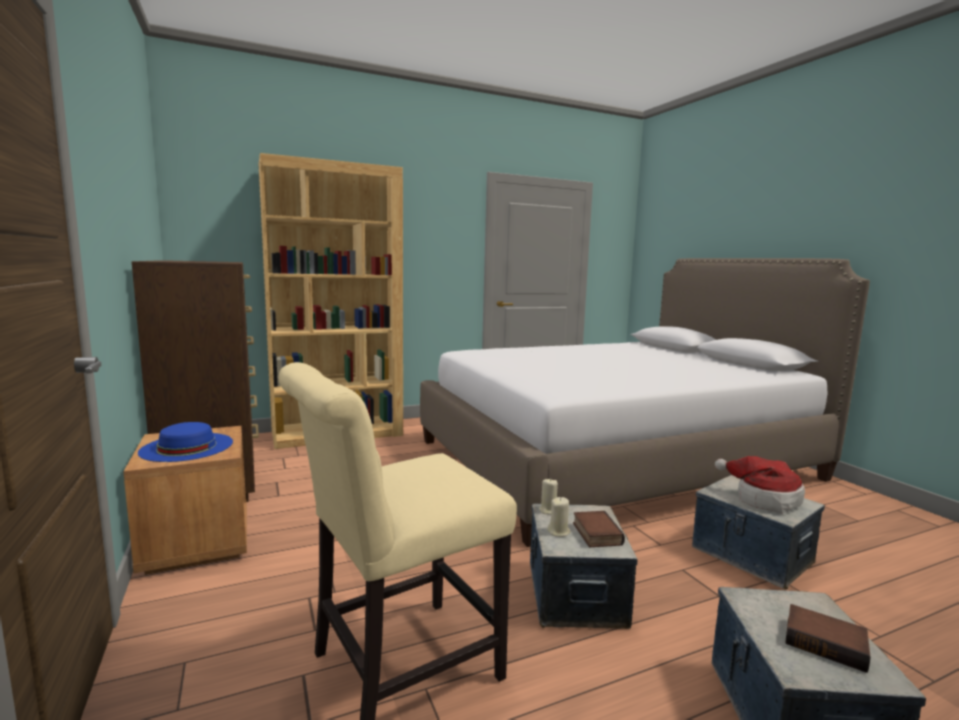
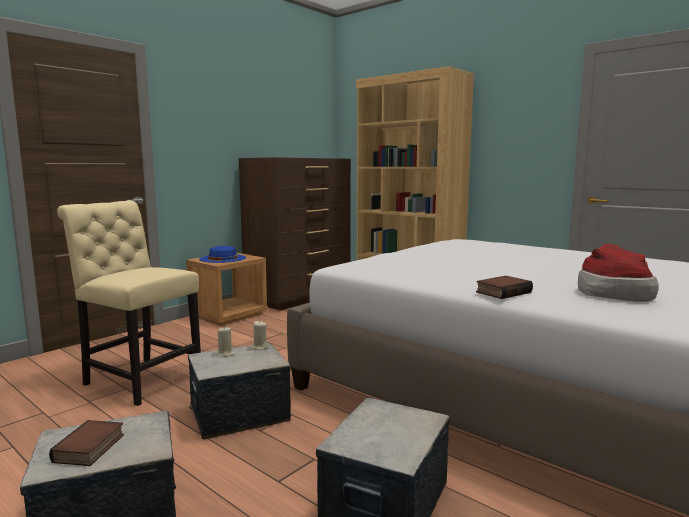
camera: 65 degrees right, 0 degrees up
book [573,511,625,547] -> book moved to [476,276,533,299]
hat [715,456,805,514] -> hat moved to [578,244,659,302]

